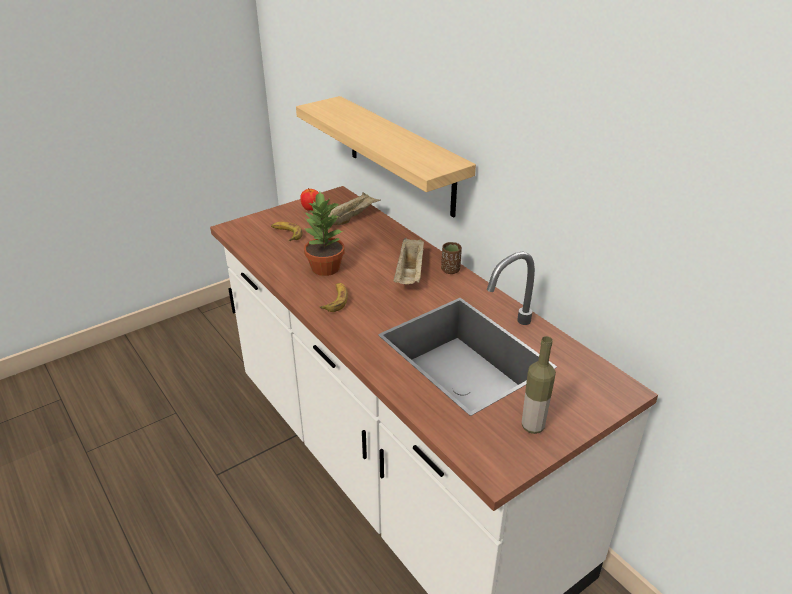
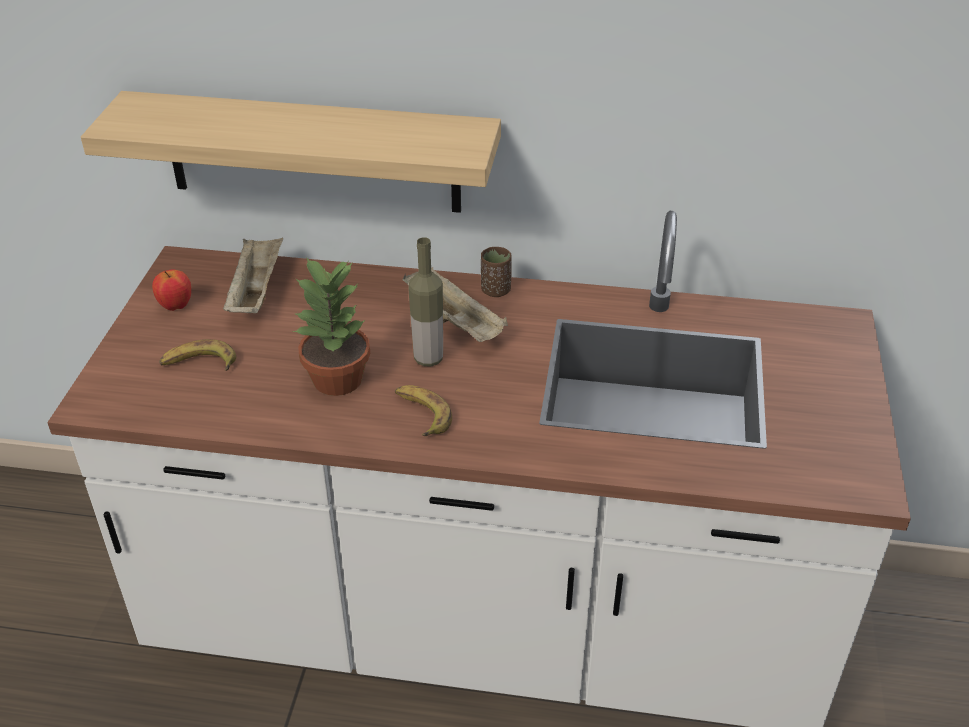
camera: 45 degrees left, 5 degrees up
bottle [522,336,556,434] -> bottle moved to [408,237,443,366]

